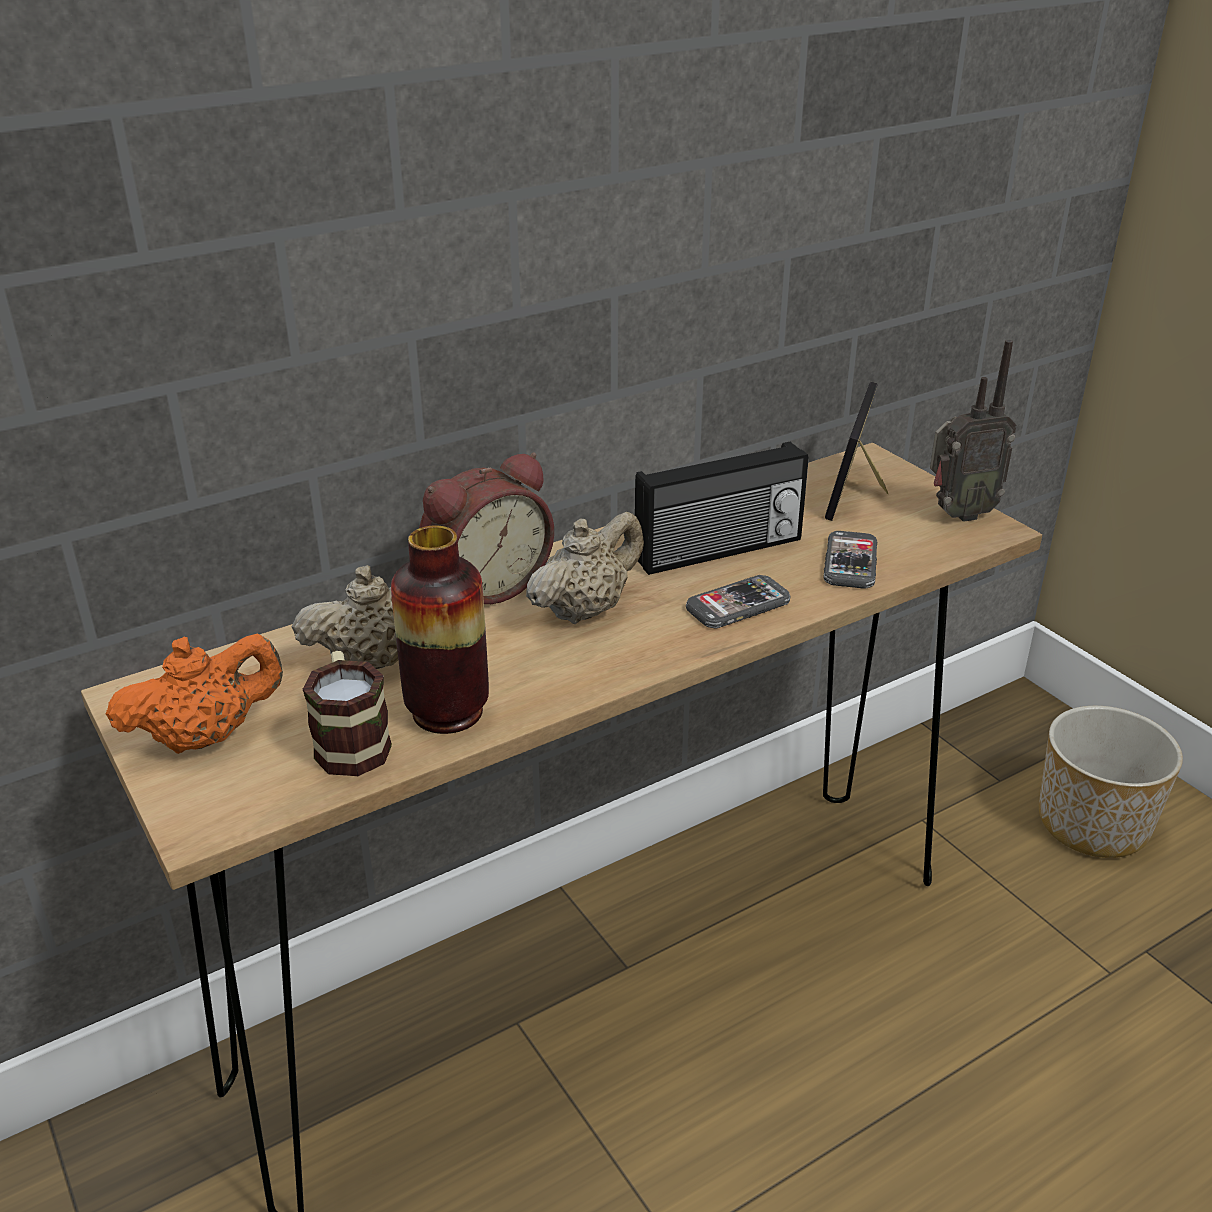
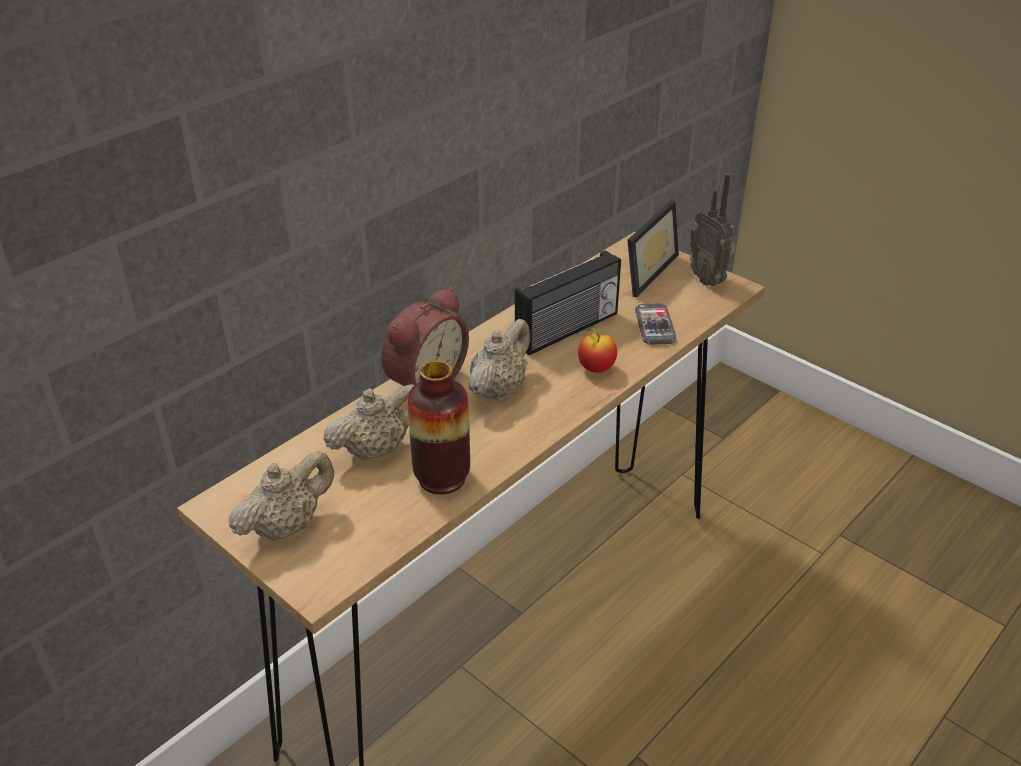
camera: 15 degrees left, 5 degrees up
orange teapot [105,633,283,754] -> beige teapot [229,451,335,541]
mug [303,651,392,776] -> none
phone [686,575,790,628] -> apple [578,326,617,373]
picture frame [825,382,888,521] -> picture frame turned 150 degrees counterclockwise [627,200,679,297]
radio [930,340,1017,522] -> radio turned 90 degrees clockwise [690,173,736,286]
planter [1039,706,1183,858] -> none

